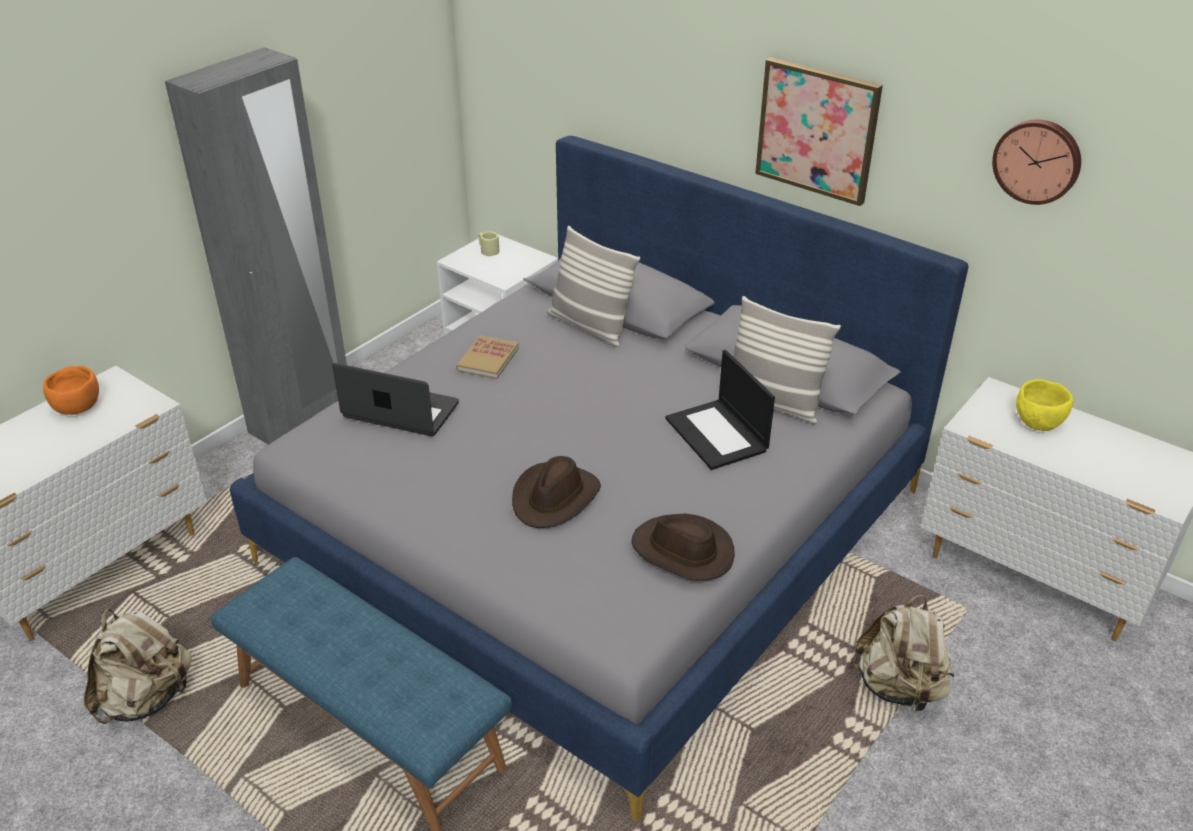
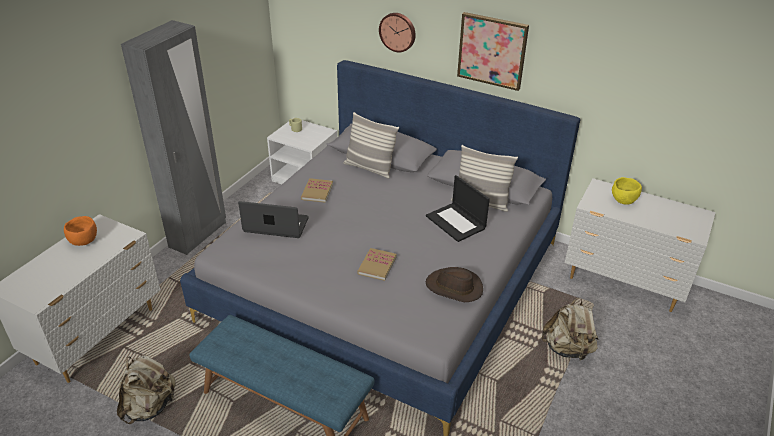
camera: 10 degrees left, 0 degrees up
brown hat [512,456,601,528] -> book [357,248,397,281]
wall clock [992,119,1081,205] -> wall clock moved to [379,13,416,52]

